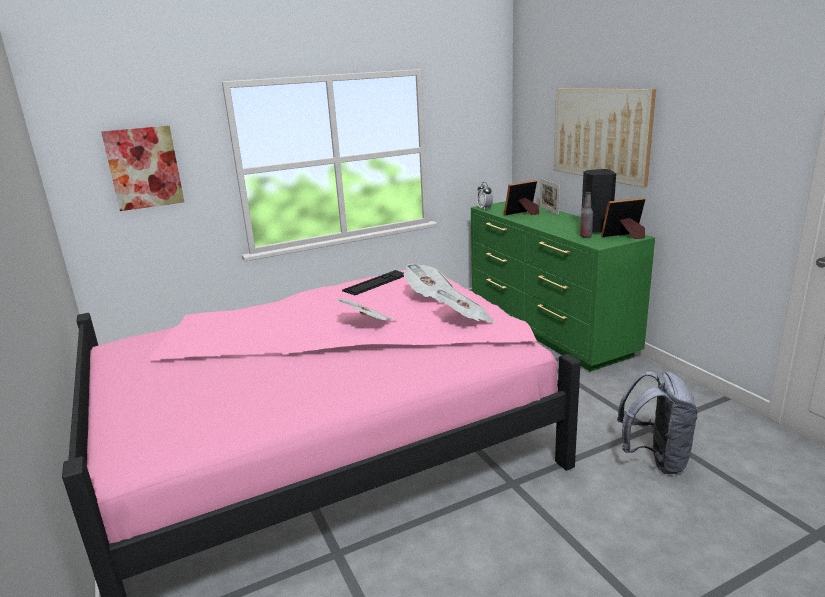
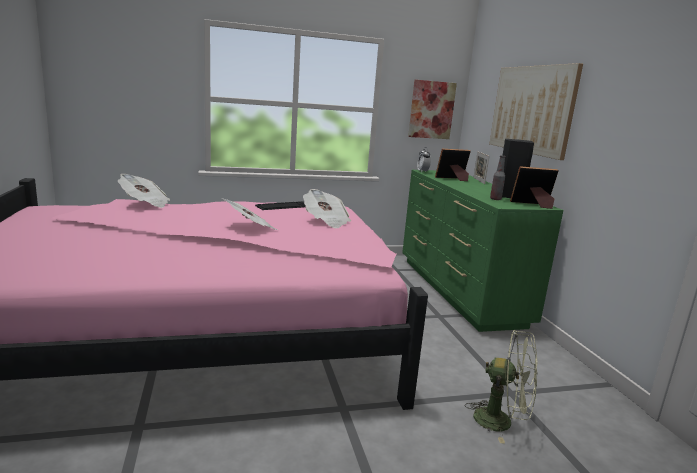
camera: 10 degrees right, 5 degrees down
picture [101,126,184,211] -> picture moved to [408,80,457,139]
newspaper [435,289,496,323] -> newspaper moved to [117,174,170,208]
grey backpack [617,371,698,475] -> green fan [465,330,538,444]

